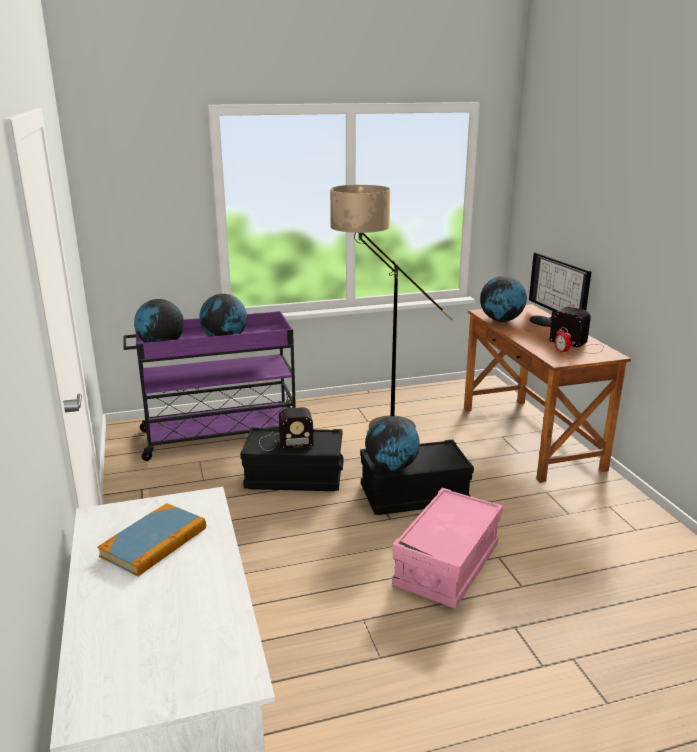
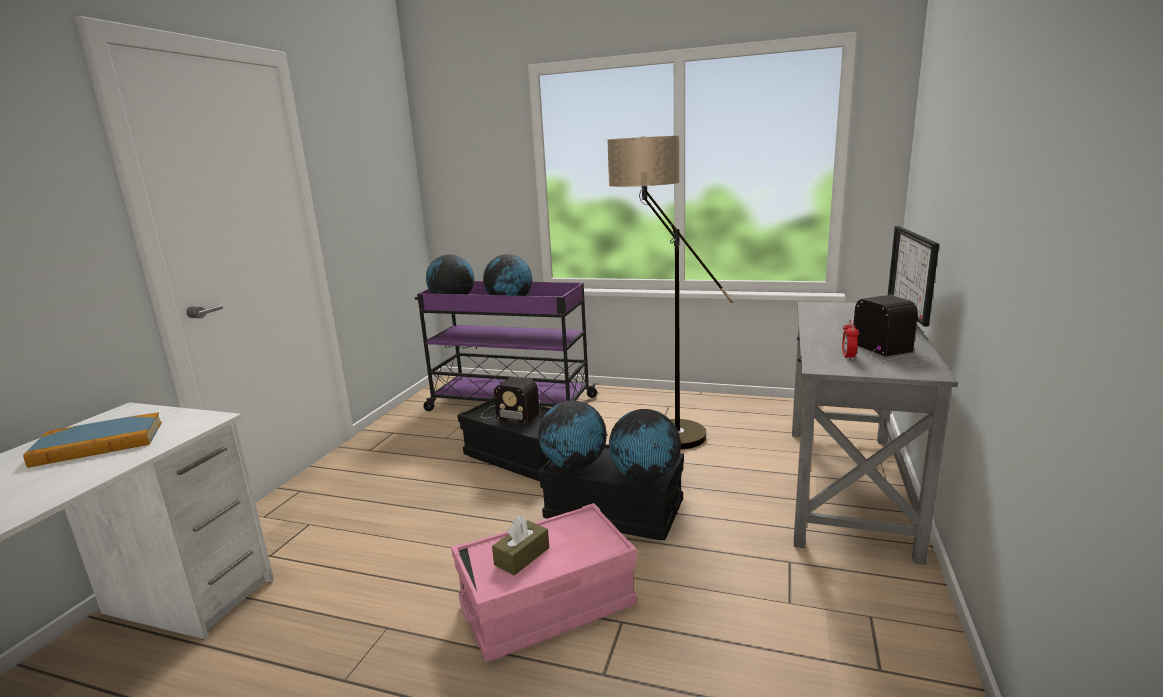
camera: 35 degrees right, 5 degrees down
brown desk [464,304,631,483] -> grey desk [792,301,958,565]
globe [480,276,527,322] -> globe moved to [609,409,681,482]
none -> brown tissue box [492,516,549,576]

